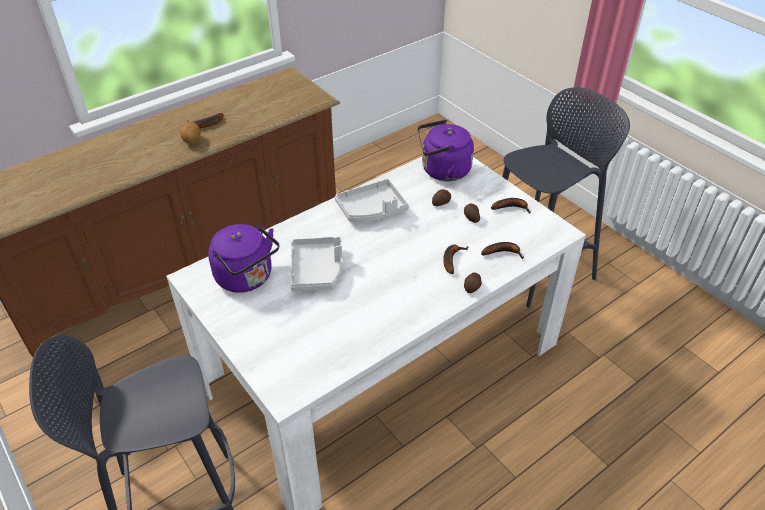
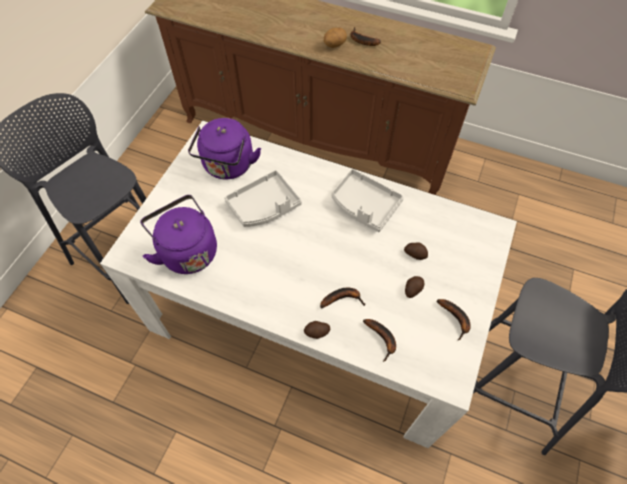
camera: 60 degrees right, 15 degrees up
purple kettle [418,120,474,181] -> purple kettle moved to [140,195,217,274]

